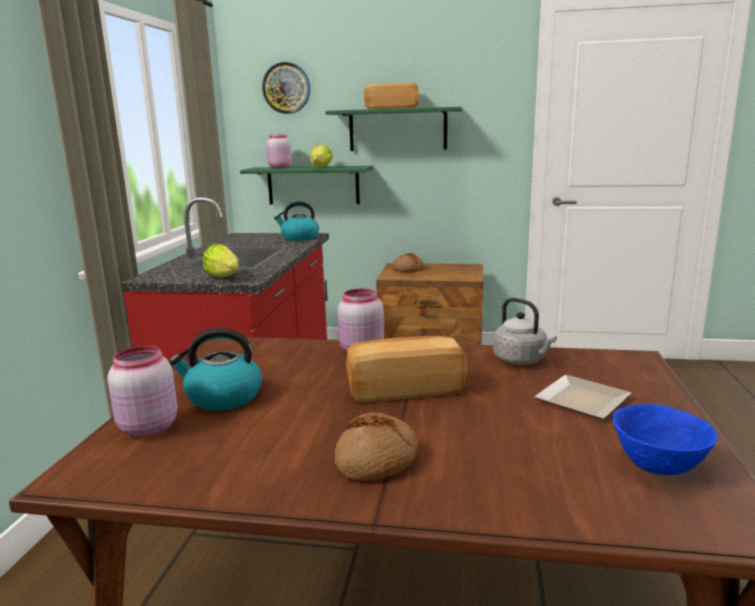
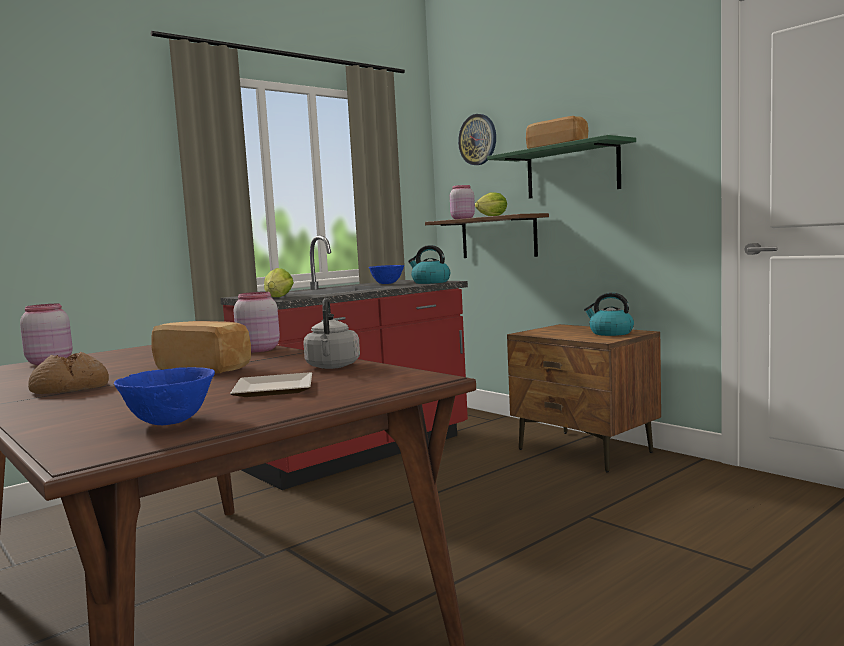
camera: 40 degrees right, 10 degrees down
kettle [169,328,262,411] -> kettle moved to [584,292,634,336]
green shelf [240,166,373,205] -> brown shelf [425,213,549,258]
bread [392,253,424,273] -> none
none -> blue bowl [369,265,404,284]

